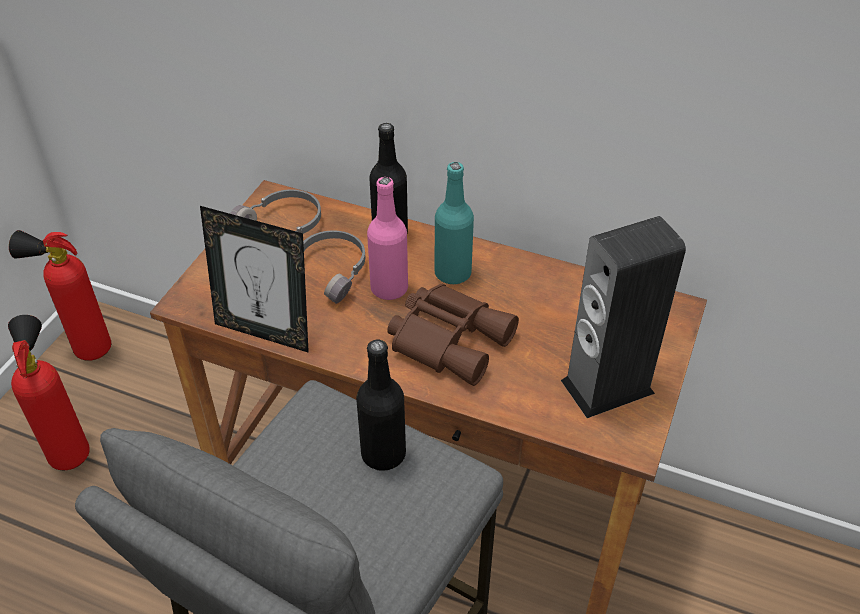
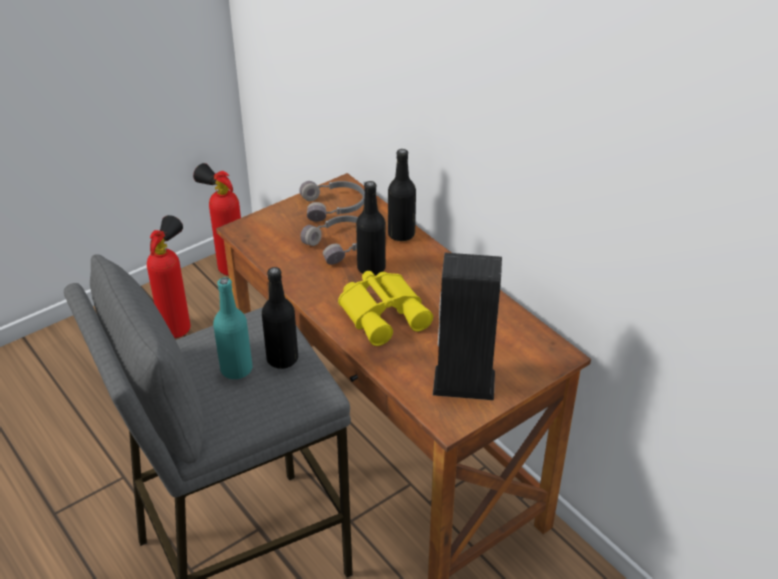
camera: 30 degrees right, 5 degrees down
picture frame [200,206,309,353] -> none
pink bottle [367,177,408,300] -> black bottle [356,181,386,275]
brown binoculars [387,284,519,386] -> yellow binoculars [338,271,433,346]
turquoise bottle [435,162,474,284] -> turquoise bottle moved to [213,277,252,379]

